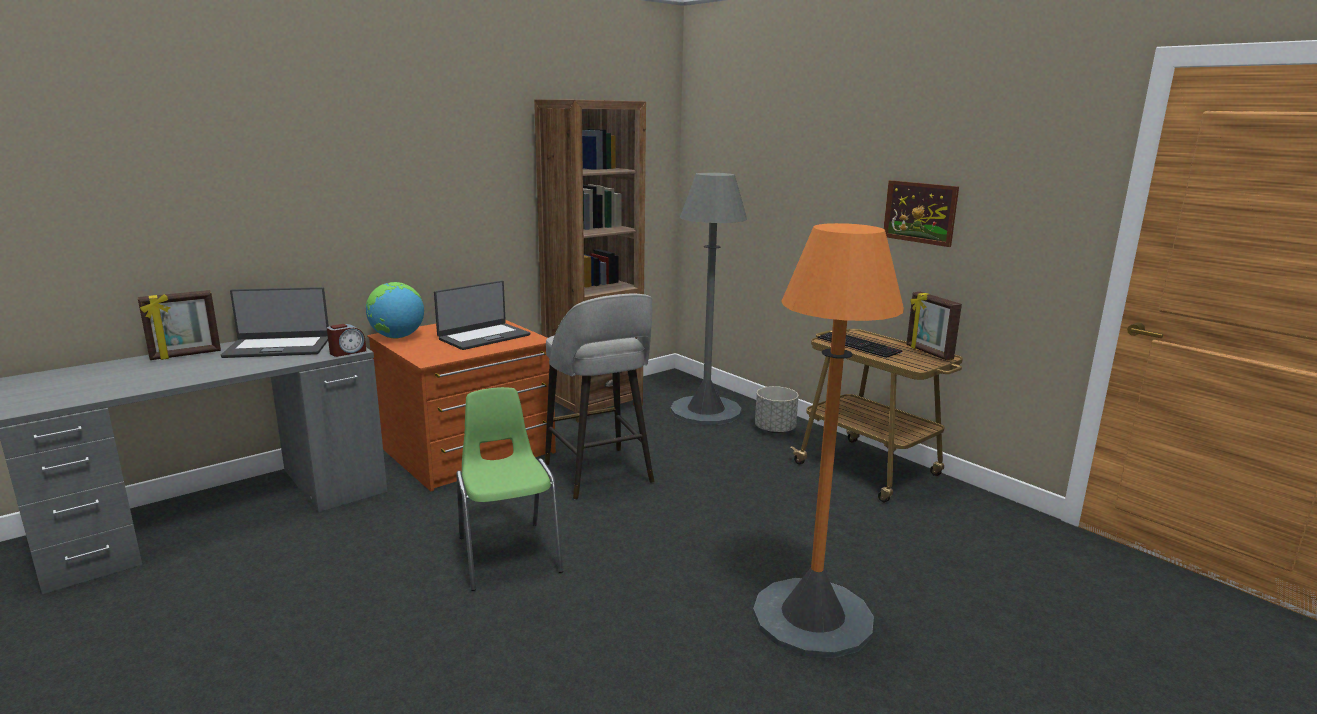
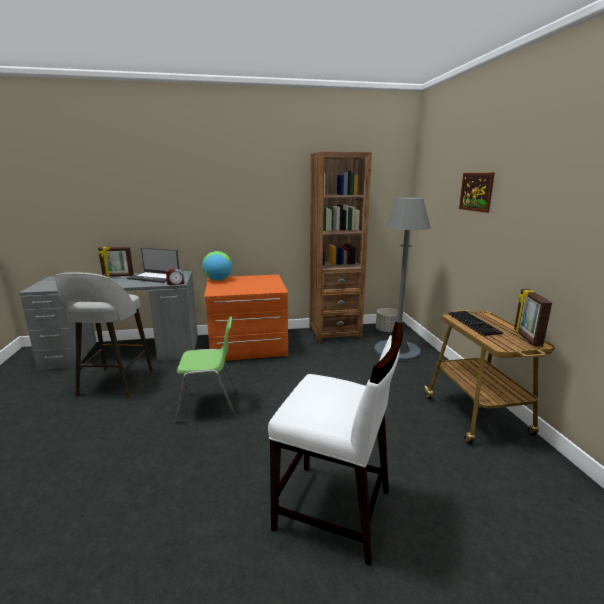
camera: 30 degrees right, 0 degrees up
laptop [434,280,530,350] -> none
green chair [456,387,563,591] -> green chair turned 75 degrees clockwise [175,316,238,423]
grey stool [545,294,654,500] -> grey stool moved to [55,272,153,398]
orange floor lamp [753,223,904,658] -> white chair [268,322,403,566]
grey planter [755,386,799,433] -> grey planter moved to [376,308,398,333]
picture [883,180,959,247] -> picture moved to [459,173,495,213]

